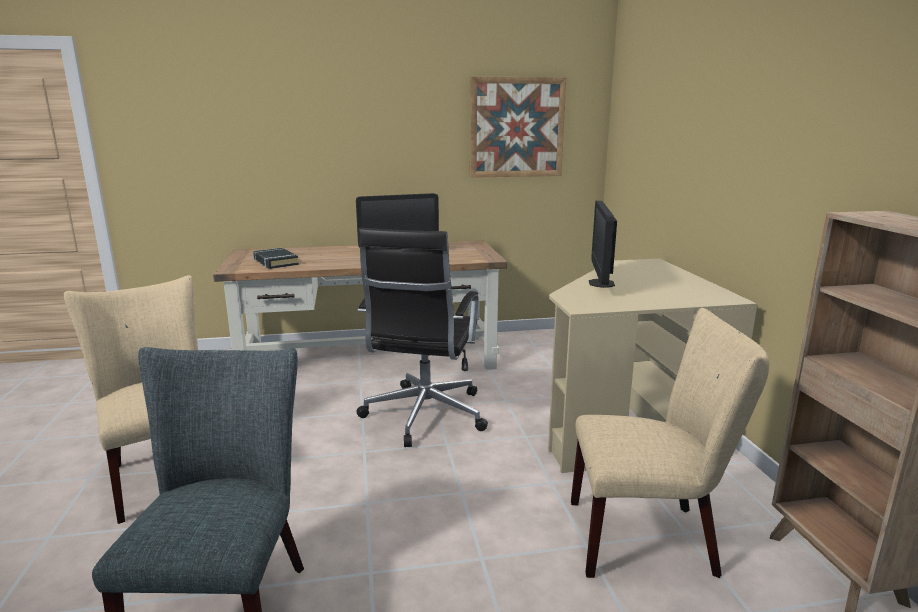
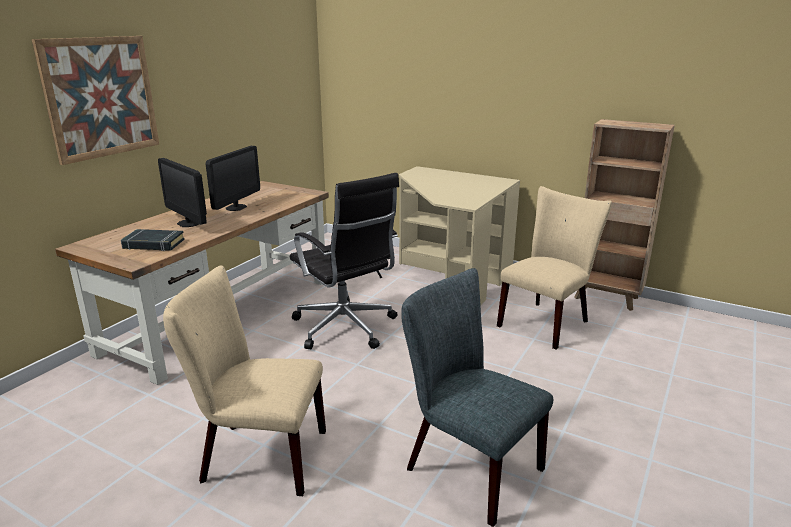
camera: 50 degrees left, 5 degrees up
picture [470,76,566,178] -> picture moved to [32,36,159,165]
monitor [589,201,617,288] -> monitor moved to [158,158,207,227]

